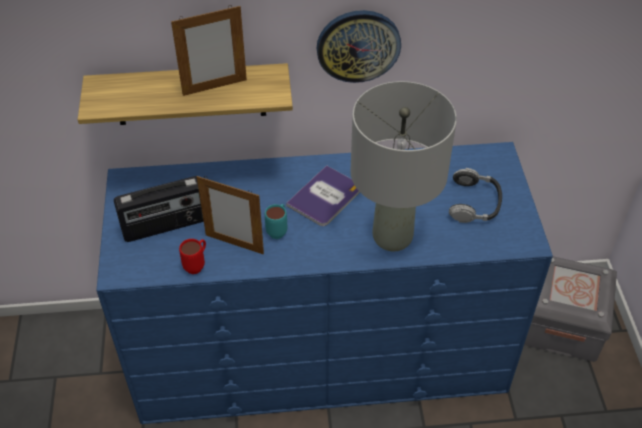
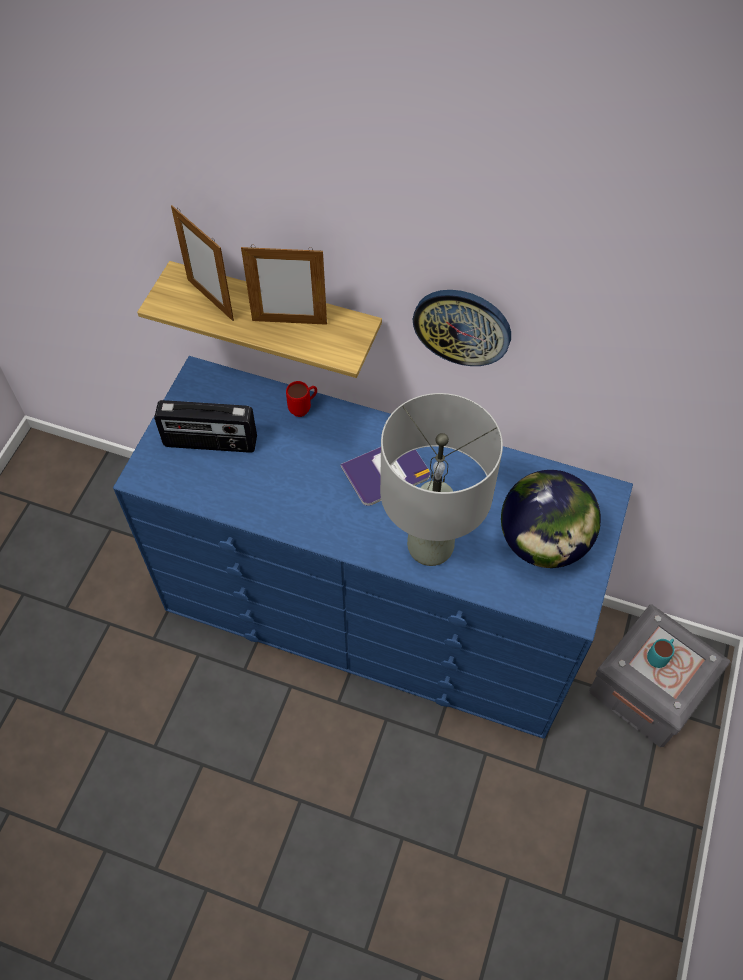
camera: 25 degrees right, 10 degrees up
red mug [179,239,206,274] -> red mug moved to [286,381,317,417]
picture frame [197,176,264,254] -> picture frame moved to [171,205,234,321]
turquoise mug [265,204,287,239] -> turquoise mug moved to [647,639,675,668]
headphones [449,168,502,223] -> globe [501,470,601,568]

